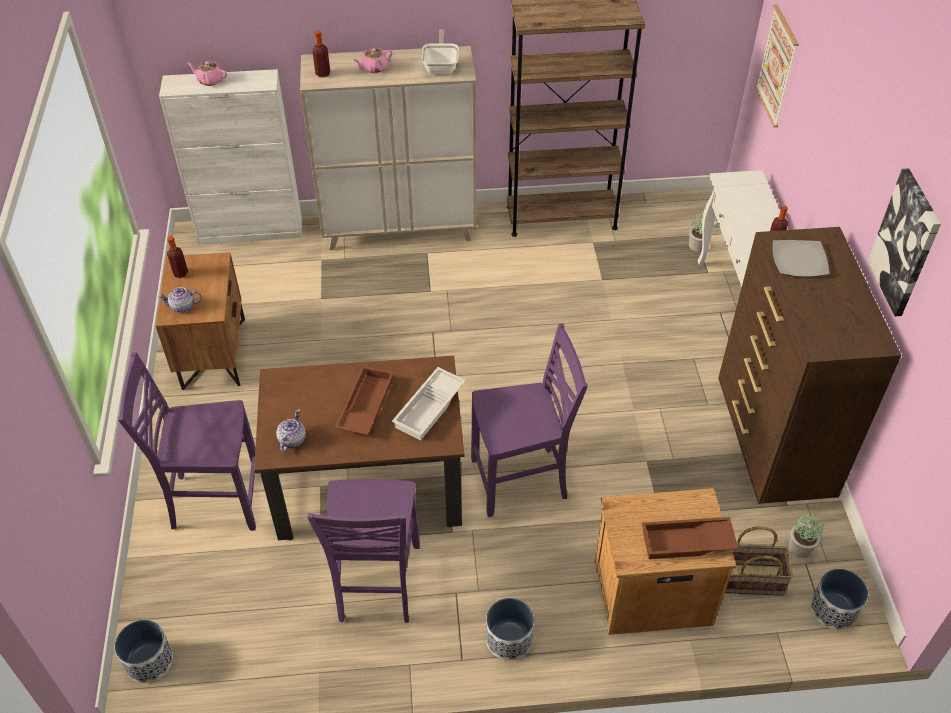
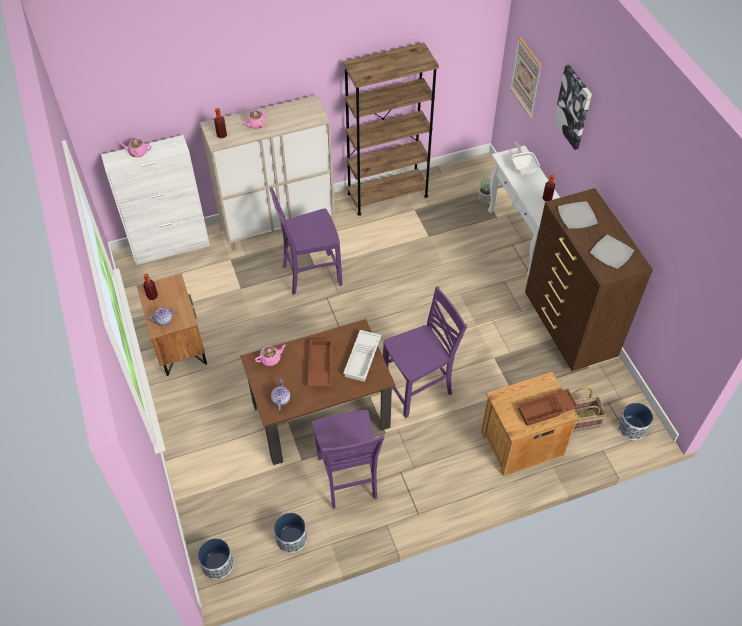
camera: 15 degrees left, 5 degrees up
purple chair [118,352,260,531] -> purple chair moved to [270,187,342,295]
frying pan [422,29,459,74] -> frying pan moved to [512,142,540,175]
planter [486,598,534,660] -> planter moved to [274,513,307,553]
potted plant [789,511,824,558] -> none
picture [868,168,941,316] -> picture moved to [553,65,592,150]
none -> pink teapot [255,345,286,366]
none -> plate [590,235,634,269]

